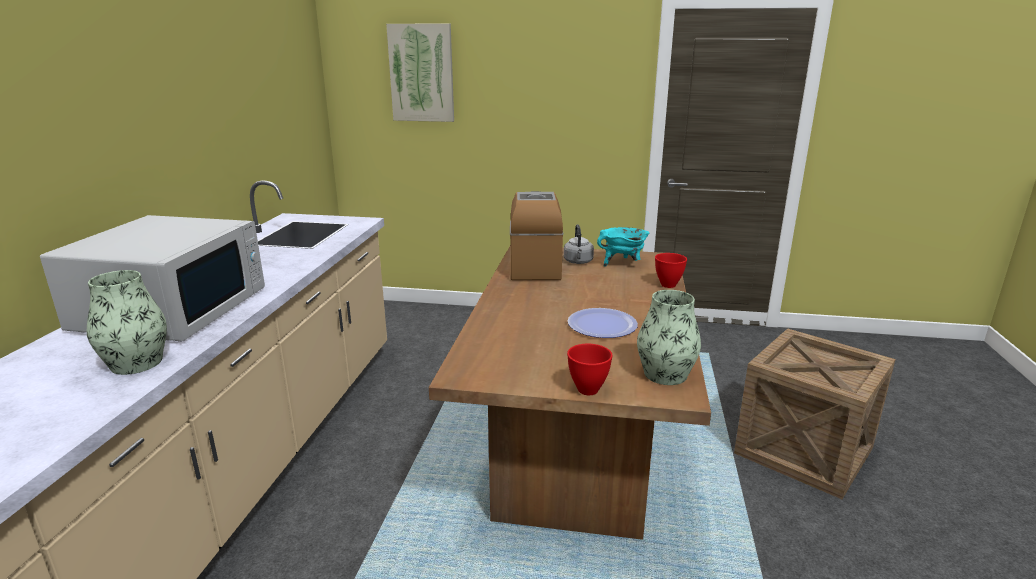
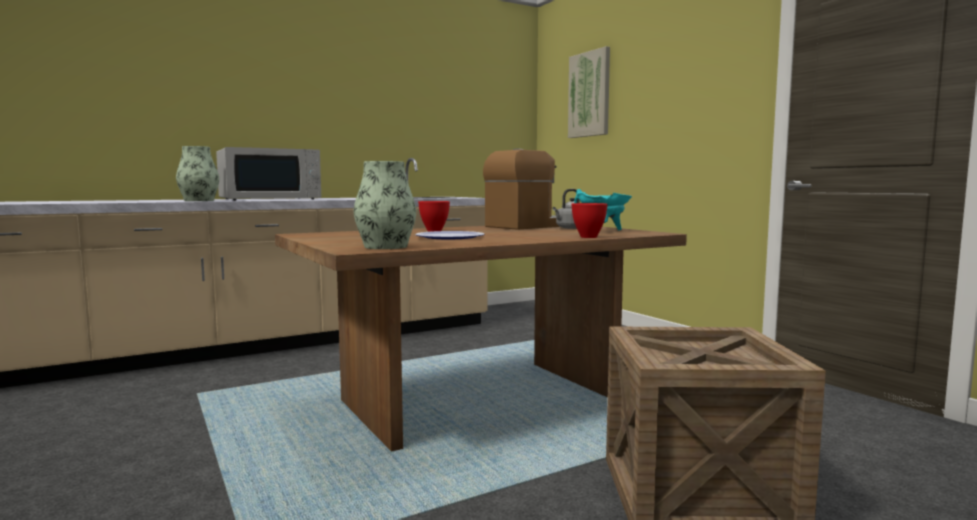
camera: 50 degrees right, 15 degrees down
red bowl [567,344,613,395] -> red bowl moved to [418,201,450,232]

